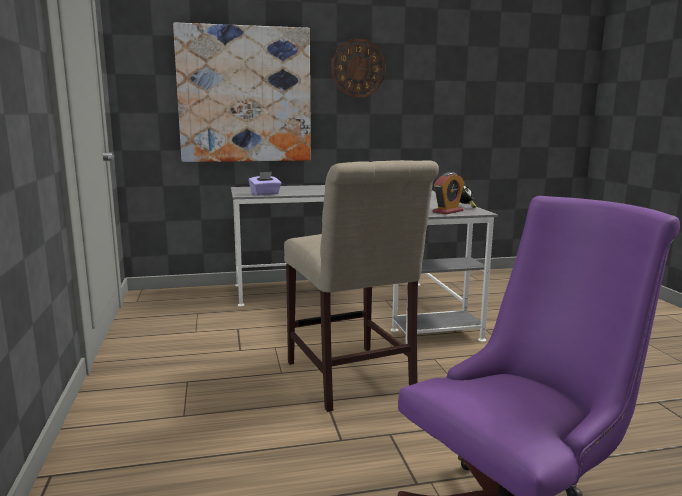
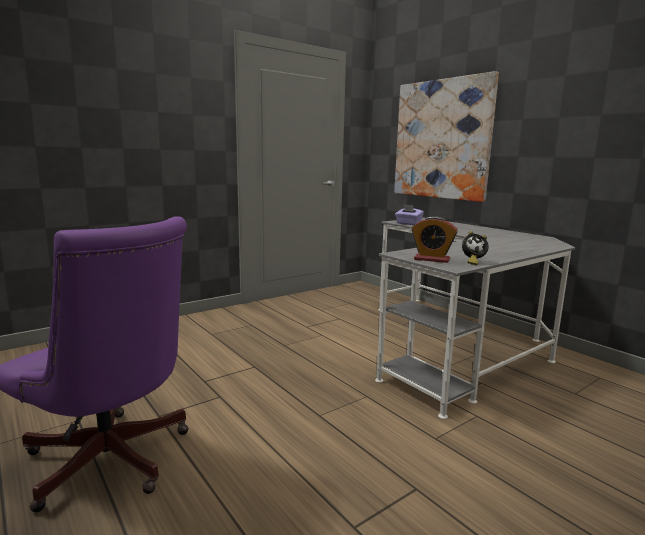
camera: 65 degrees right, 0 degrees up
beige chair [284,160,439,412] -> none
wall clock [331,39,386,97] -> none

